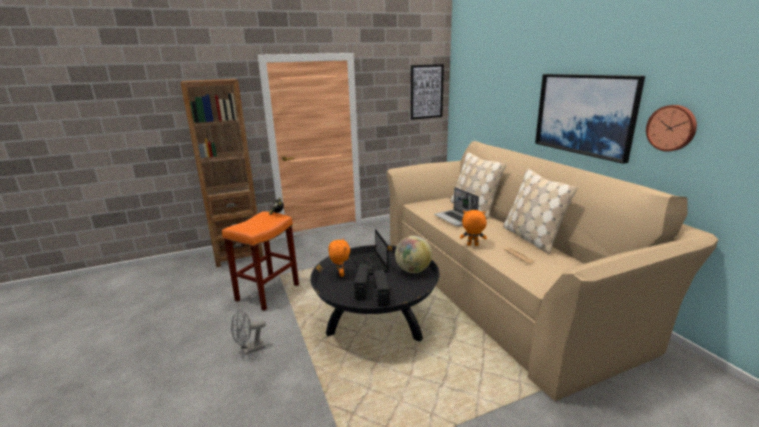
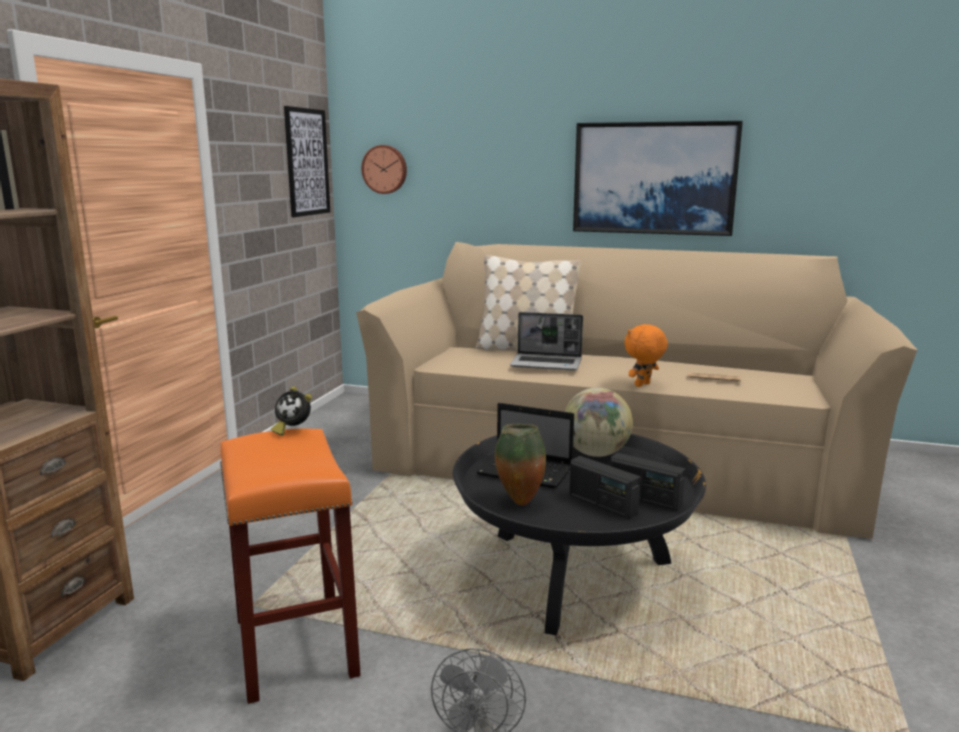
camera: 50 degrees left, 5 degrees down
orange plush toy [328,239,350,277] -> vase [495,424,546,505]
beige pillow [503,168,577,254] -> none
wall clock [646,105,697,152] -> wall clock moved to [361,145,407,194]

